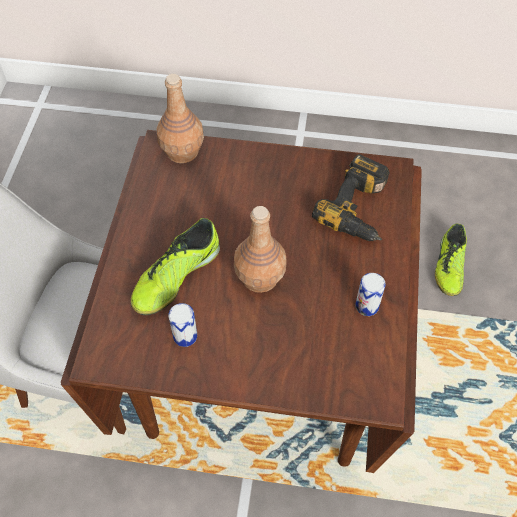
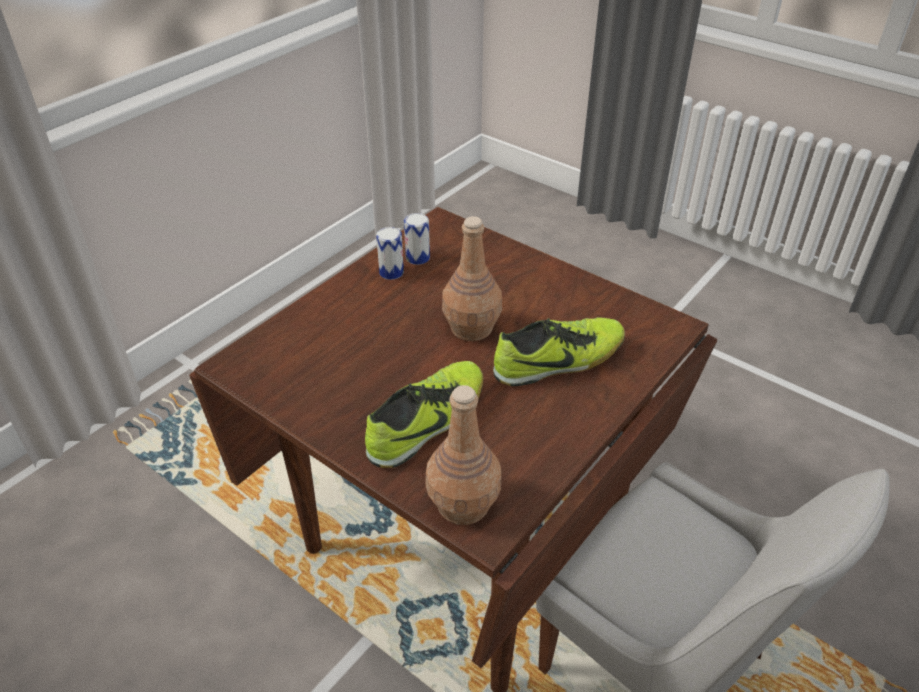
camera: 150 degrees left, 15 degrees down
can [168,303,197,347] -> can moved to [404,213,430,265]
power drill [312,154,389,241] -> none
shoe [435,223,467,296] -> shoe moved to [365,361,483,468]

